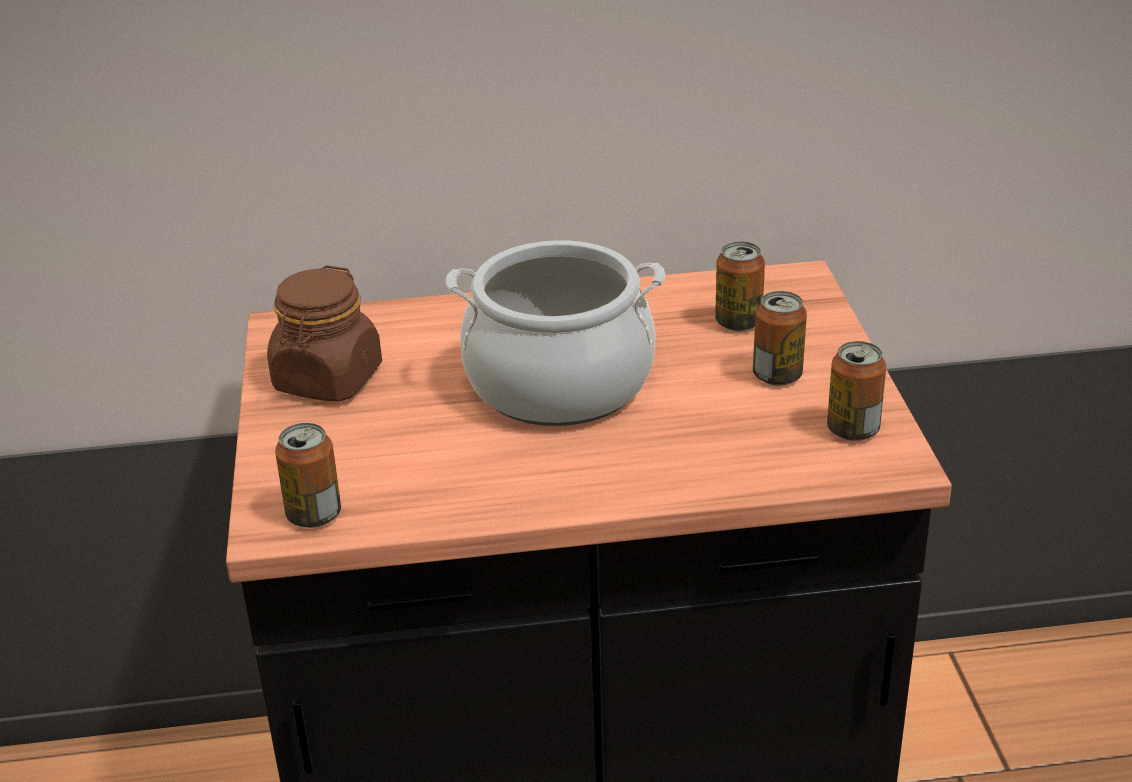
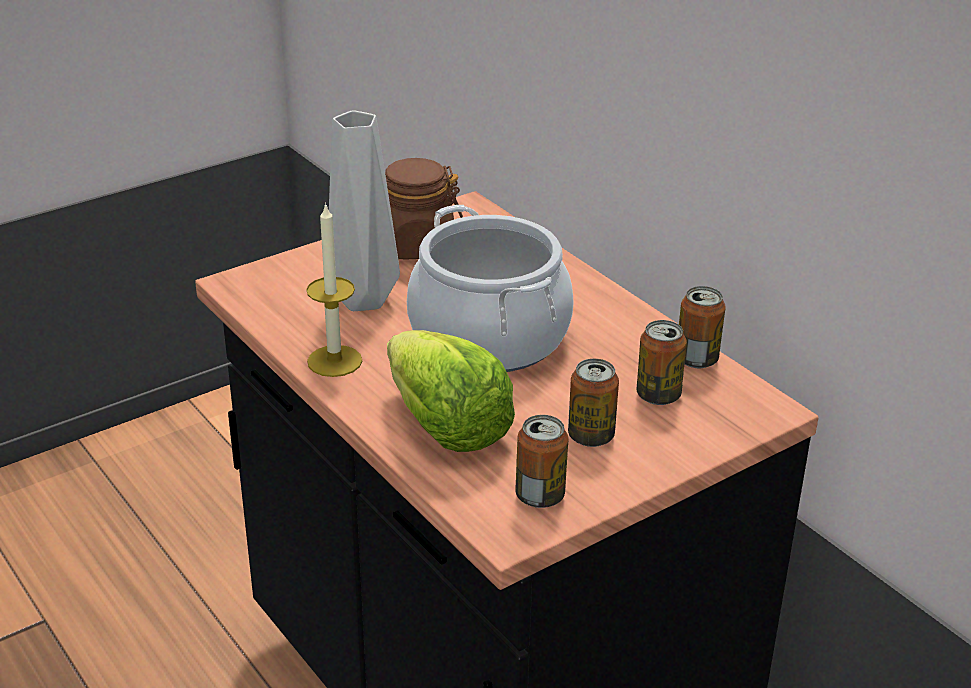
camera: 60 degrees right, 0 degrees up
can [275,423,341,528] -> can moved to [679,286,726,368]
none -> candle [306,202,362,377]
none -> grey vase [329,110,400,311]
none -> lettuce [387,330,515,452]

